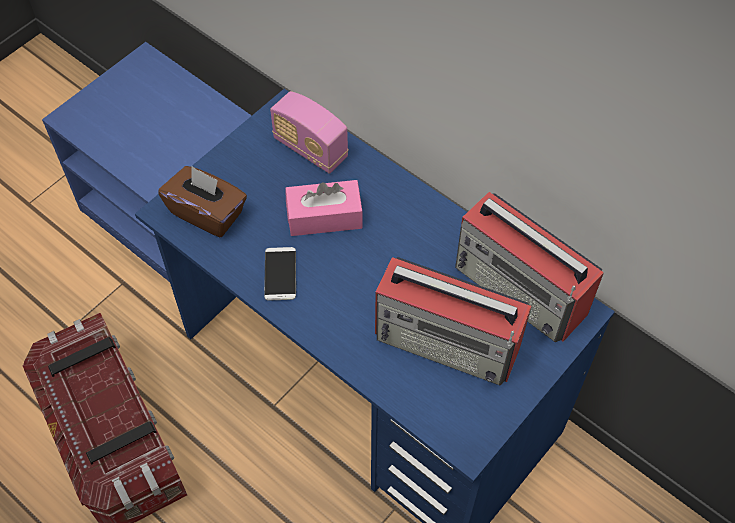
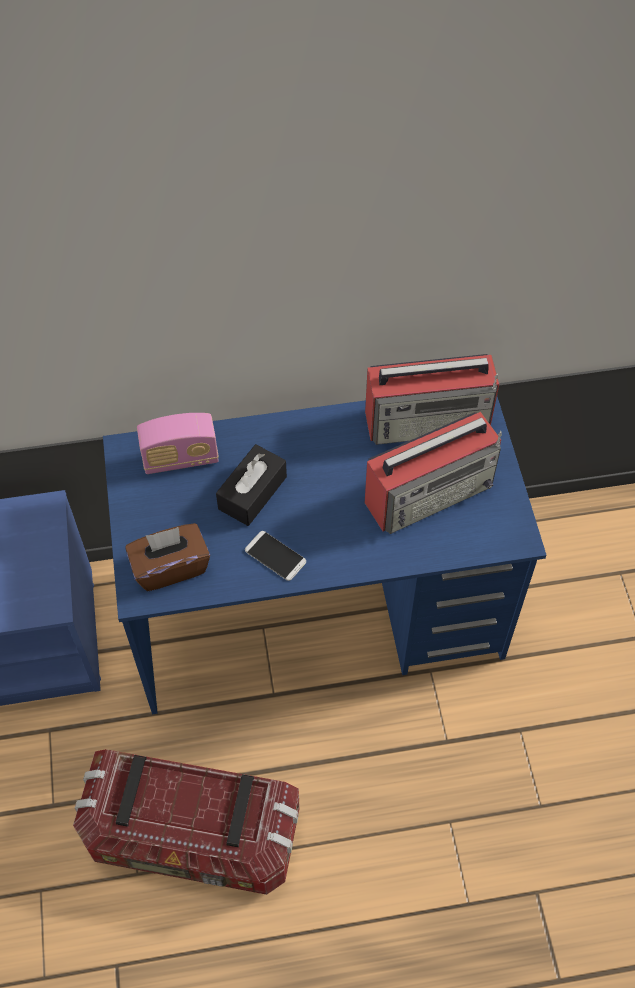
camera: 50 degrees left, 0 degrees up
pink tissue box [285,180,362,236] -> black tissue box [216,444,287,526]

